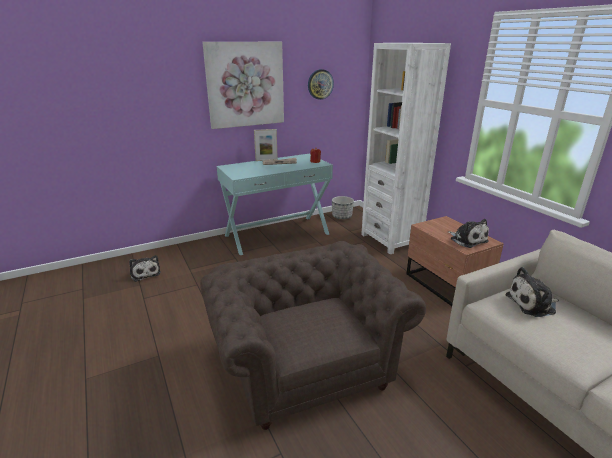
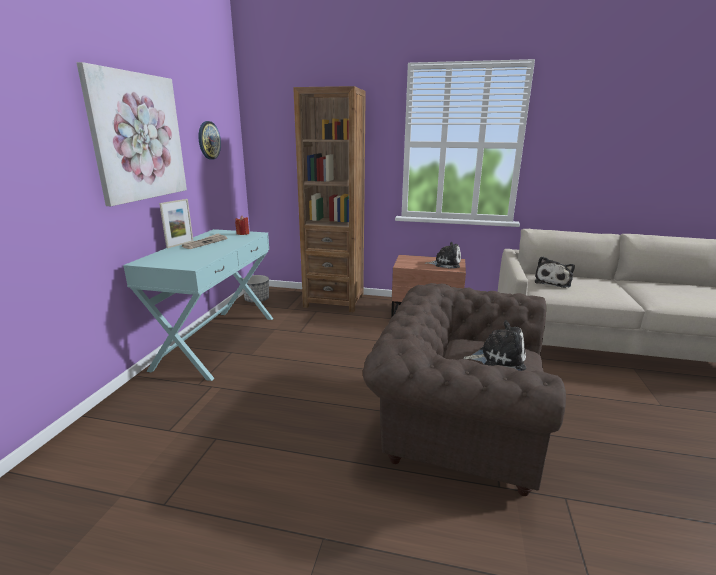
camera: 50 degrees left, 5 degrees down
plush toy [129,255,161,282] -> plush toy moved to [464,320,526,371]
white bookcase [361,43,451,254] -> brown bookcase [293,86,366,312]

